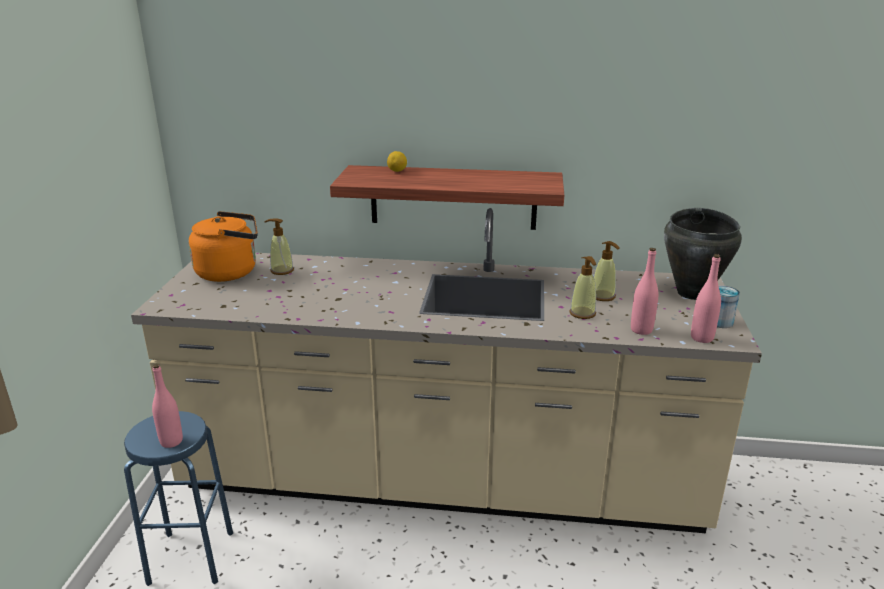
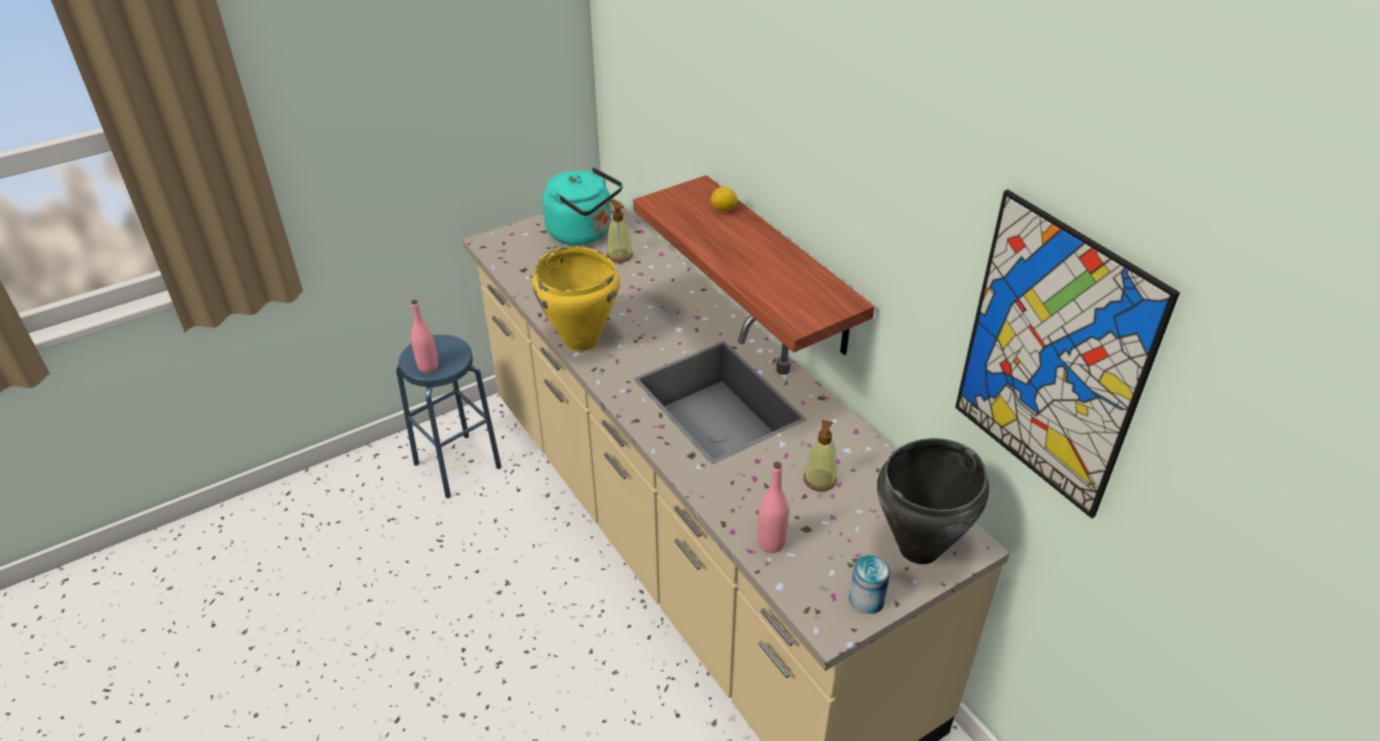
camera: 50 degrees right, 15 degrees up
orange kettle [189,211,258,282] -> turquoise kettle [543,167,623,245]
soap dispenser [569,256,596,319] -> none
pink bottle [691,254,721,343] -> none
none -> yellow cooking pot [532,246,620,351]
none -> picture [955,189,1180,518]

